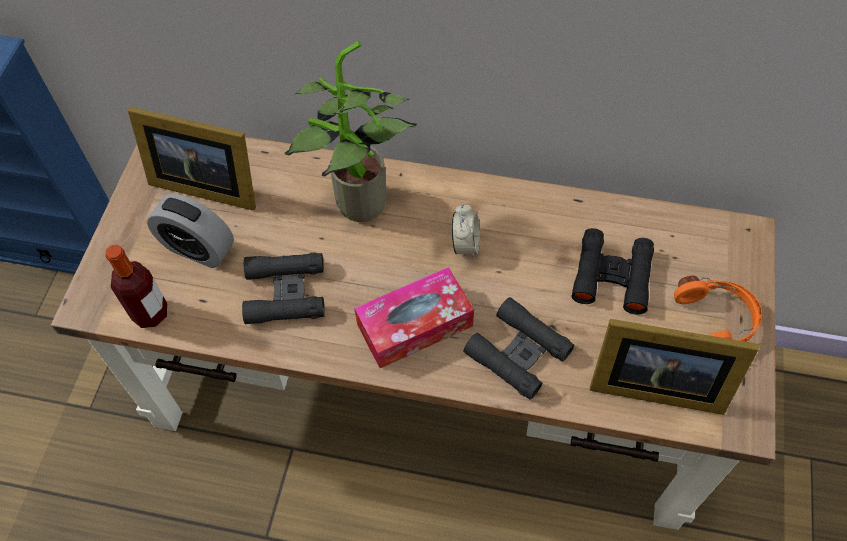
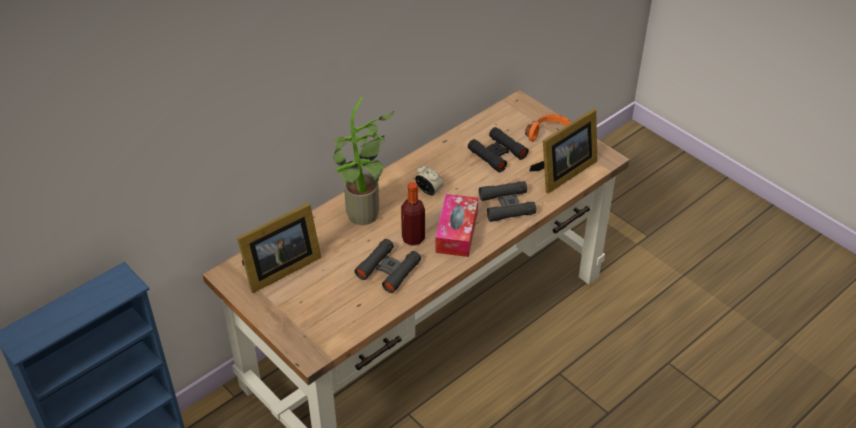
camera: 55 degrees left, 15 degrees down
bottle [105,245,168,328] -> bottle moved to [401,182,425,246]
alarm clock [147,194,234,268] -> none

